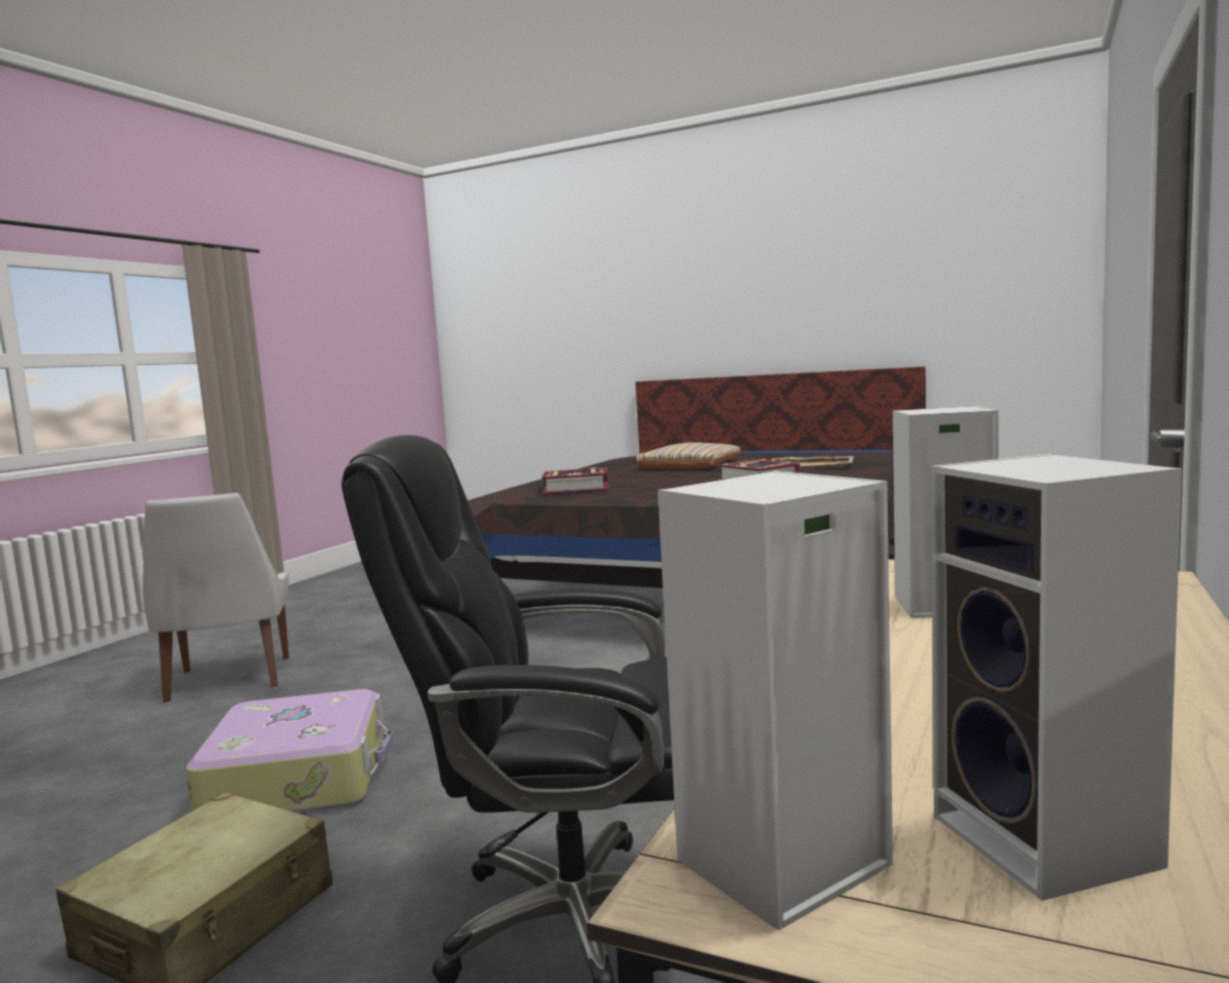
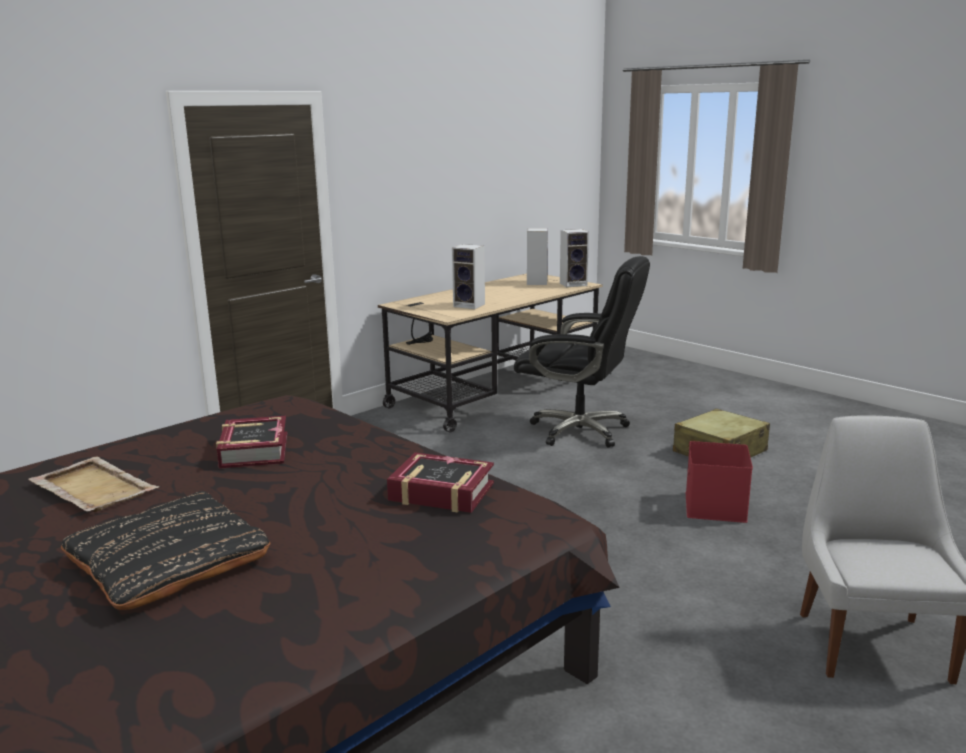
camera: 160 degrees left, 10 degrees up
suitcase [186,689,394,813] -> red storage box [686,441,753,523]
beige pillow [636,442,741,468] -> black pillow [61,491,270,610]

